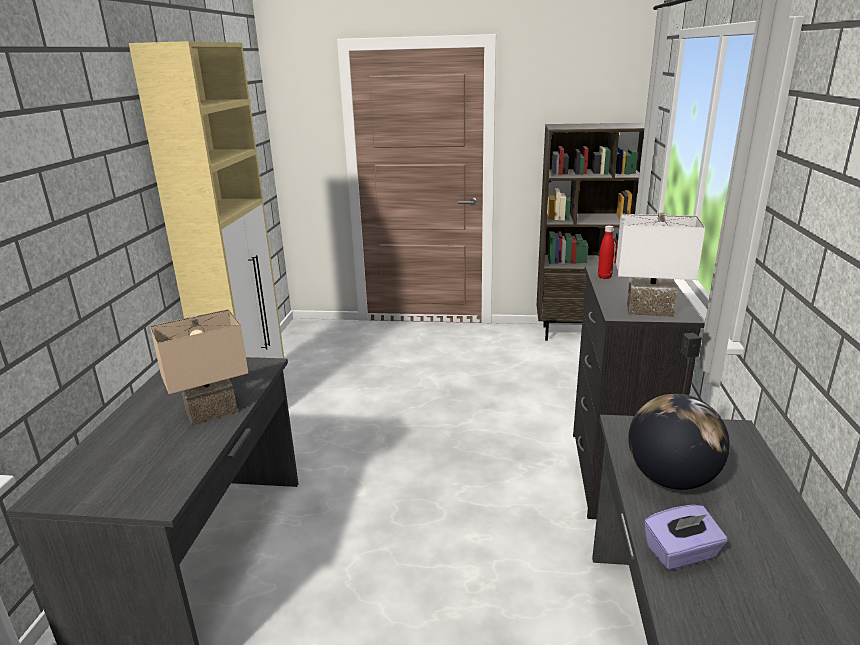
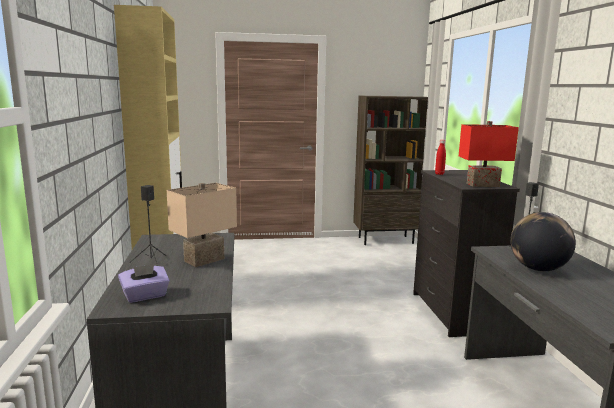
camera: 15 degrees left, 10 degrees down
white table lamp [616,212,705,317] -> red table lamp [459,121,519,187]
purple tissue box [644,505,727,570] -> purple tissue box moved to [118,264,170,303]
none -> black speaker [130,185,166,266]

